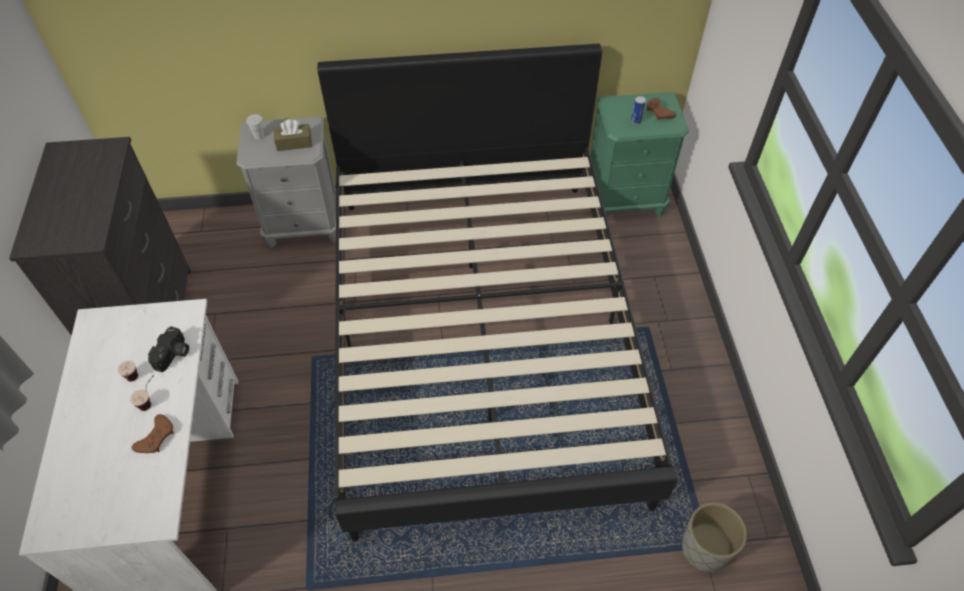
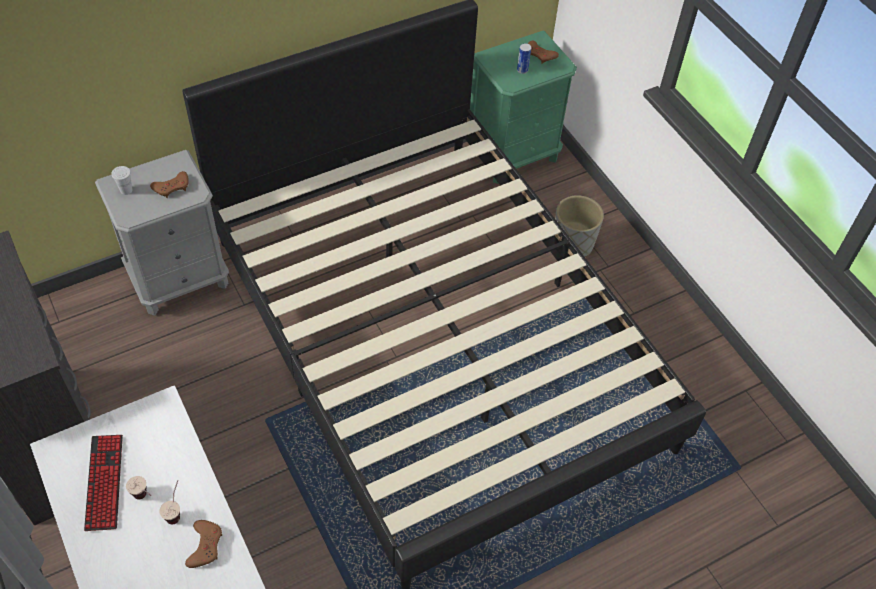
camera: 25 degrees left, 0 degrees up
camera [148,326,189,373] -> none
brown tissue box [274,119,312,151] -> brown game controller [150,171,189,198]
grey planter [682,503,747,572] -> grey planter moved to [555,195,604,257]
none -> keyboard [84,435,123,531]

